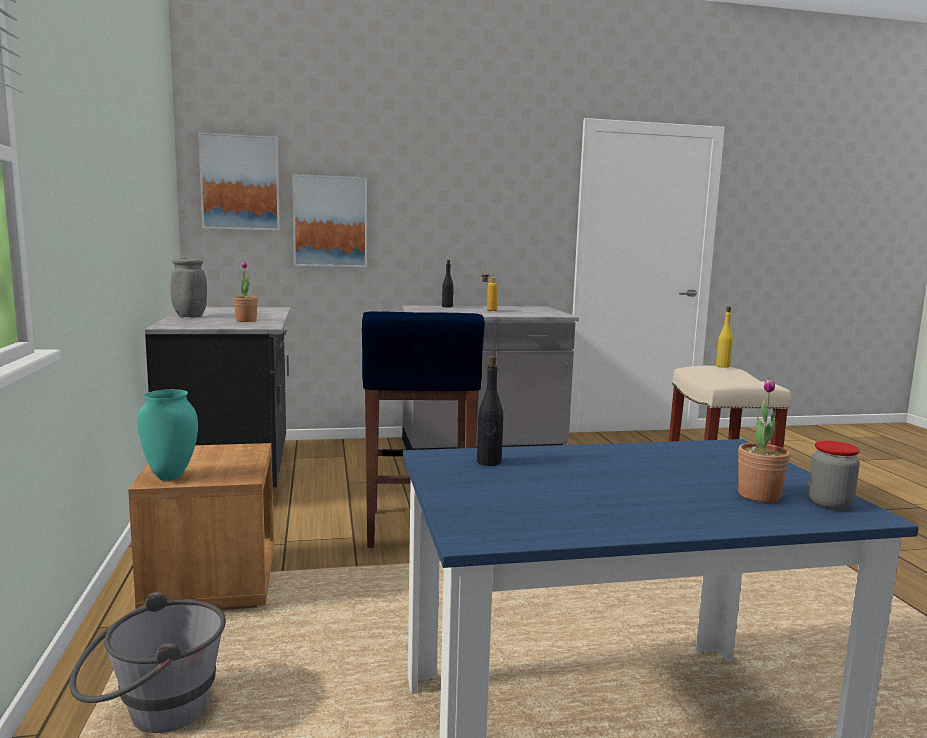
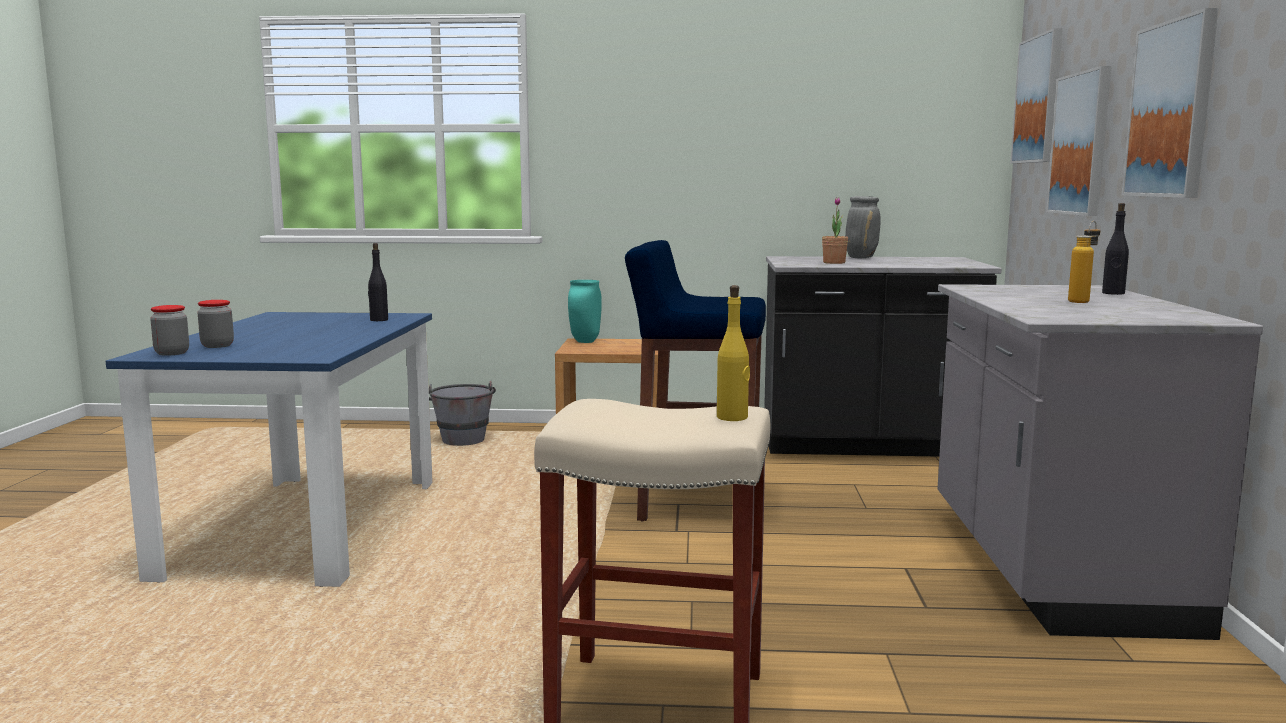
camera: 105 degrees right, 0 degrees up
potted plant [738,377,790,502] -> jar [198,300,234,348]
none -> picture [1122,8,1218,198]

